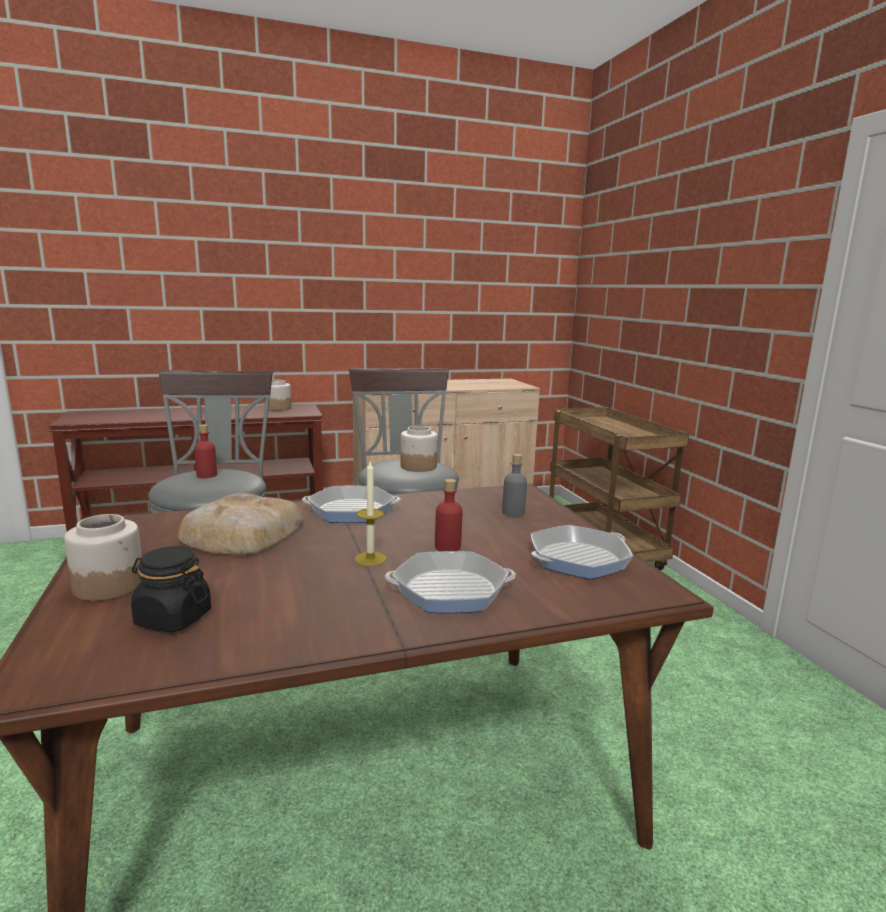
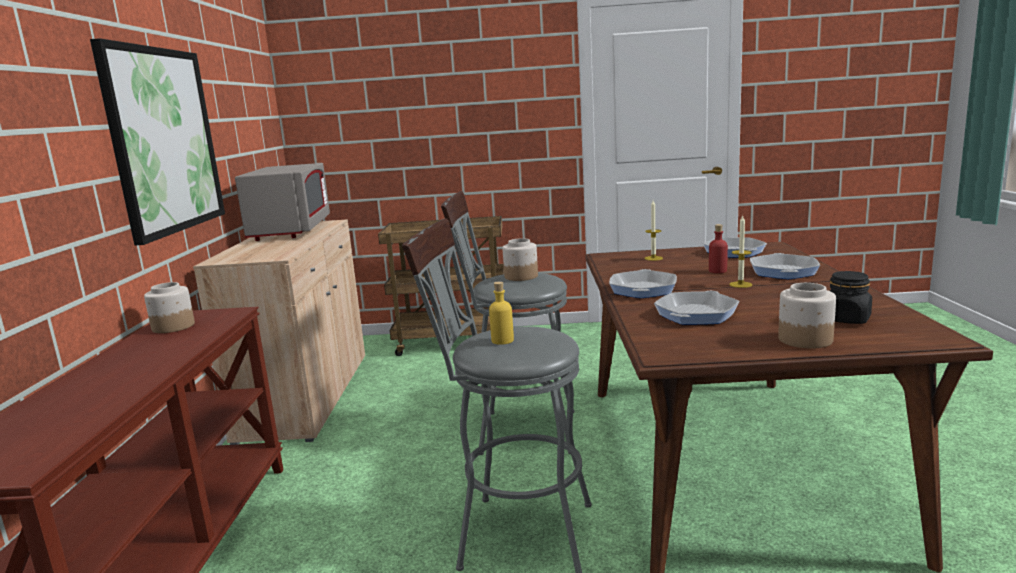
camera: 70 degrees left, 0 degrees up
bread [178,493,303,555] -> frying pan [654,291,740,325]
red bottle [194,424,217,478] -> yellow bottle [489,282,514,345]
grey bottle [502,453,527,516] -> candle [644,200,663,261]
none -> picture [90,38,225,245]
none -> grey microwave [235,163,330,241]

